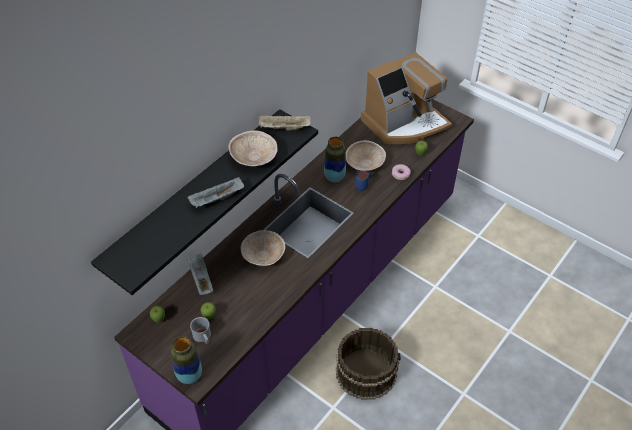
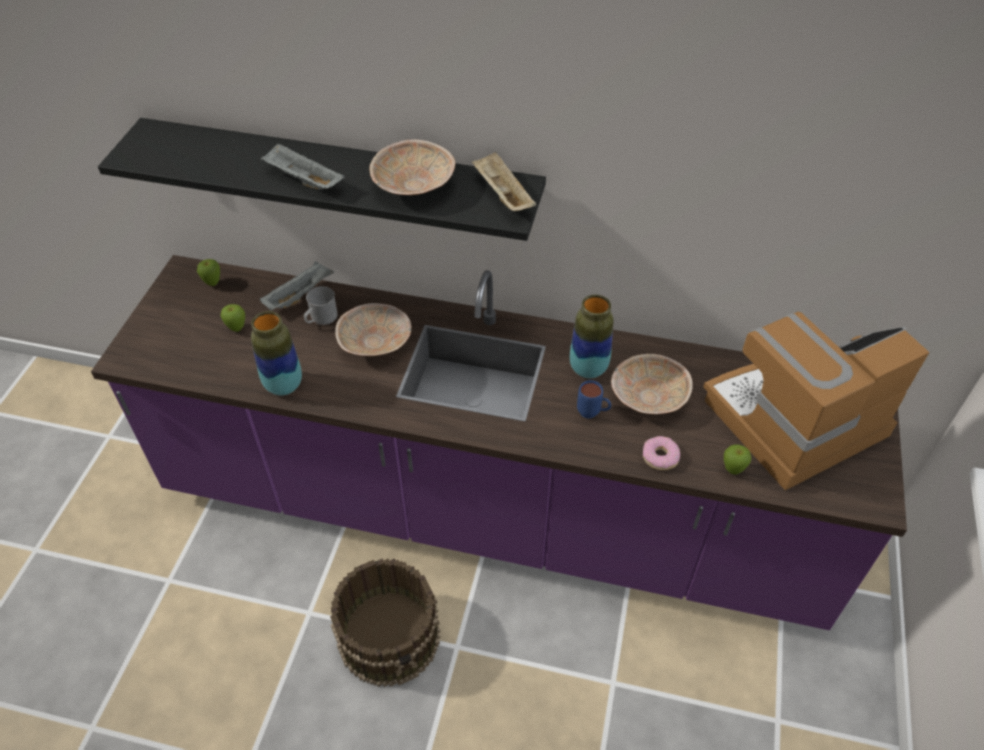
camera: 65 degrees right, 0 degrees up
vase [171,336,202,384] -> vase moved to [251,311,302,396]
grey mug [190,317,211,344] -> grey mug moved to [304,286,338,325]
coffee machine [361,52,452,144] -> coffee machine turned 120 degrees clockwise [703,312,930,490]

